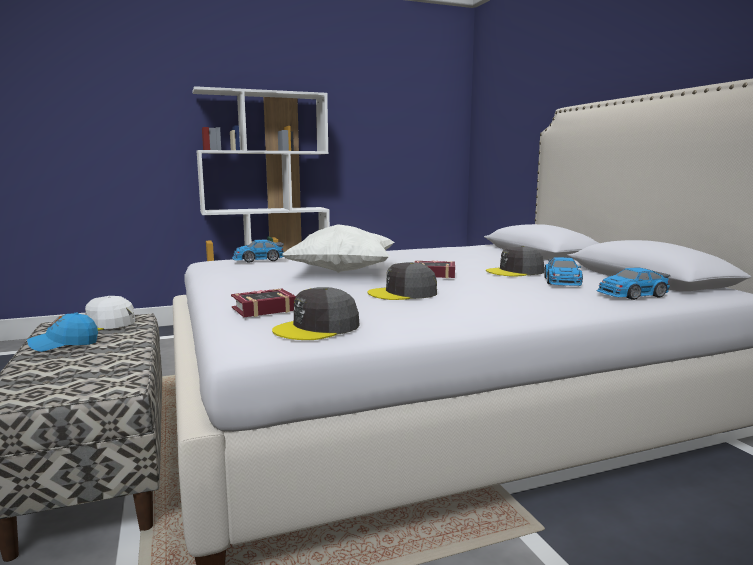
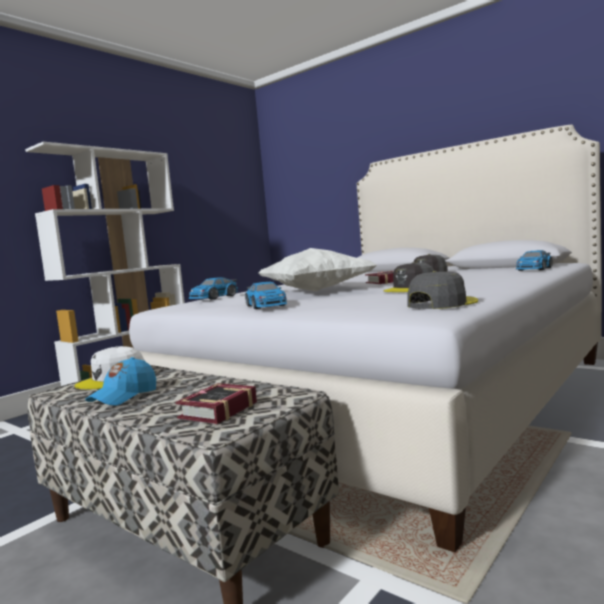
camera: 30 degrees left, 5 degrees down
book [231,289,296,317] -> book moved to [175,383,257,424]
grey cap [272,287,360,340] -> grey cap turned 150 degrees counterclockwise [407,271,478,309]
toy car [544,257,583,286] -> toy car moved to [245,282,287,309]

